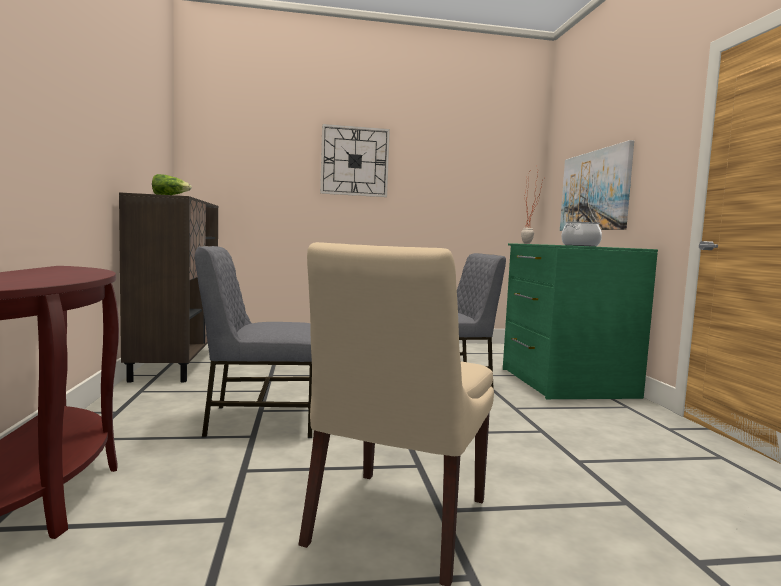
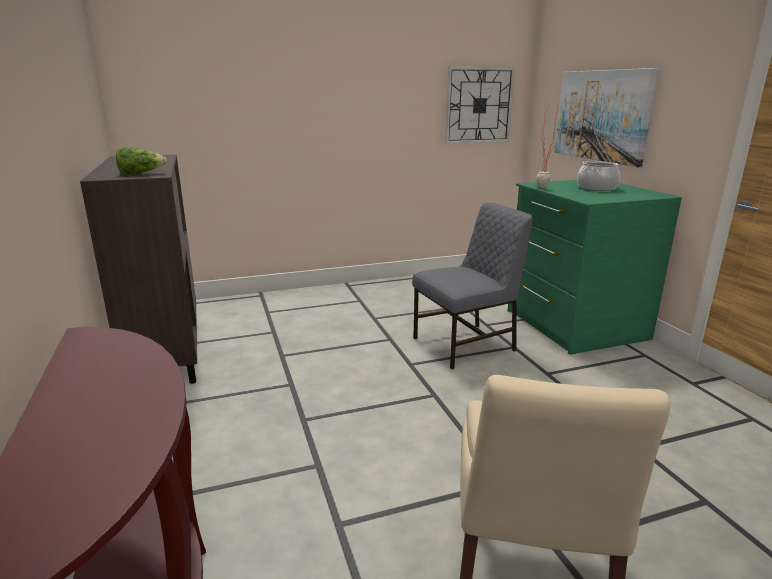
camera: 10 degrees left, 15 degrees up
grey chair [195,246,312,438] -> none
wall clock [320,124,390,197] -> wall clock moved to [445,66,515,144]

